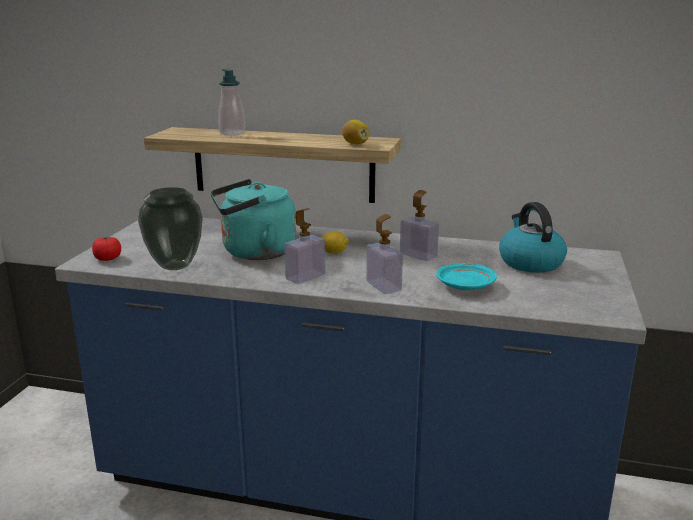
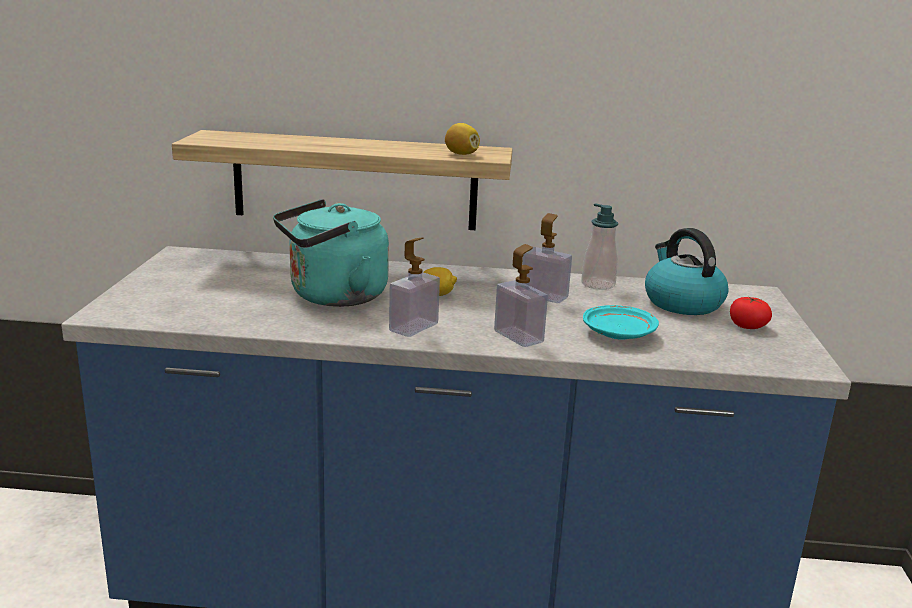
camera: 10 degrees left, 0 degrees up
tomato [92,237,121,261] -> tomato moved to [730,296,772,329]
vase [138,187,203,270] -> none
soap dispenser [218,69,246,135] -> soap dispenser moved to [581,203,618,290]

